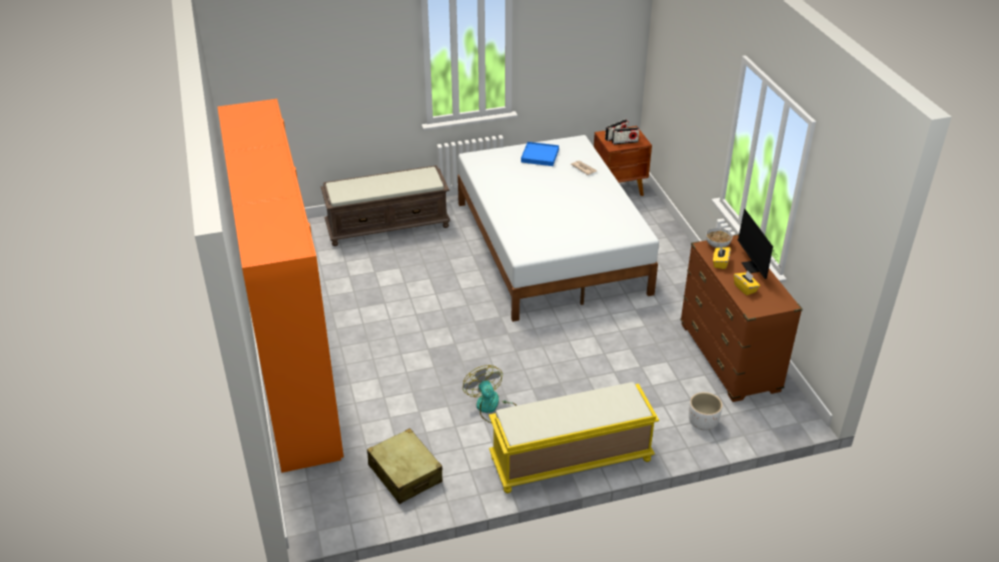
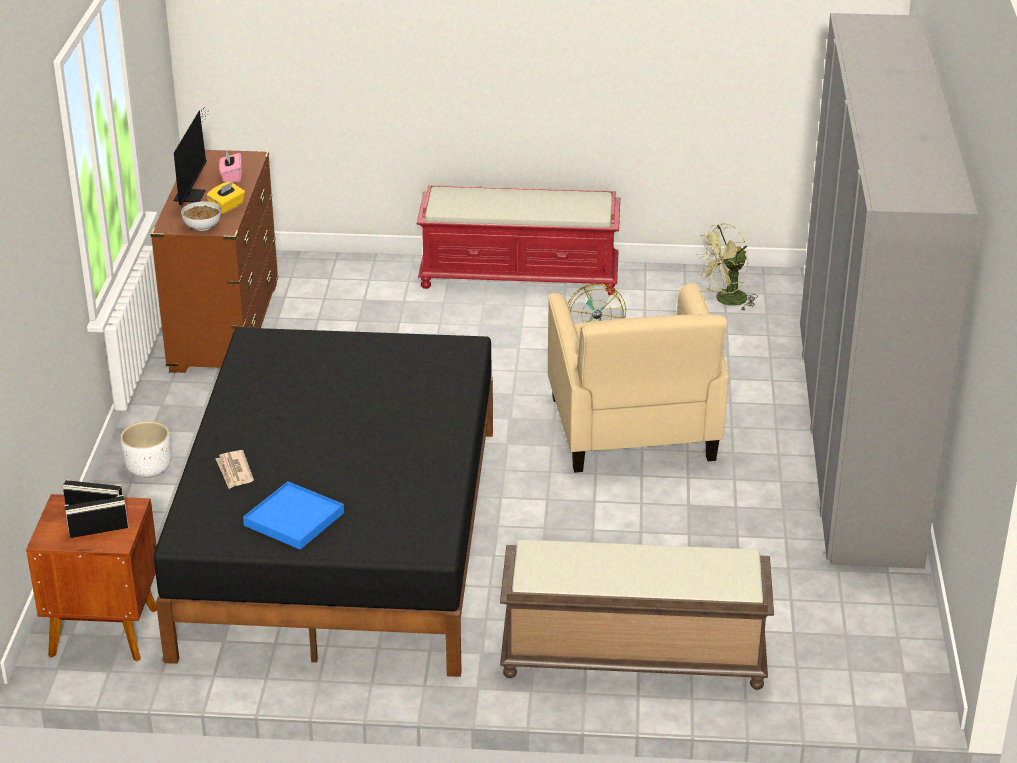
camera: 160 degrees left, 5 degrees down
orange wardrobe [217,99,344,473] -> grey wardrobe [800,13,979,569]
beige suitcase [367,428,442,504] -> green fan [696,223,757,310]
white bed [458,135,659,322] -> black bed [154,327,493,677]
yellow bench [489,382,659,493] -> red bench [416,185,620,295]
white planter [689,392,722,430] -> white planter moved to [120,421,171,478]
yellow tissue box [734,270,760,295] -> pink tissue box [219,150,242,183]
none -> beige armchair [548,283,729,473]

